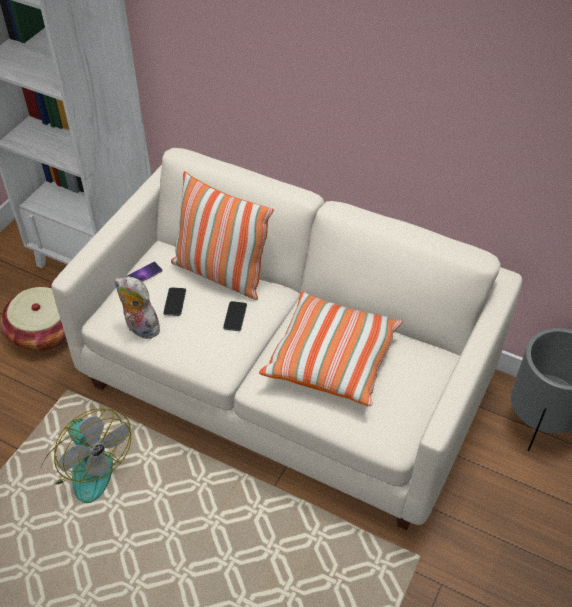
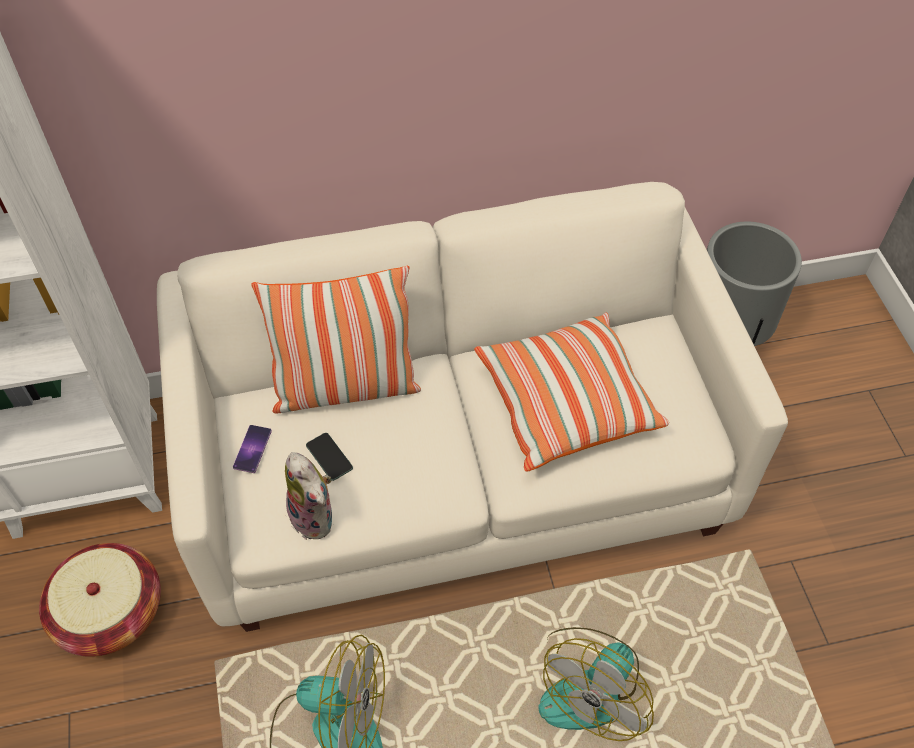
camera: 40 degrees left, 5 degrees up
plush toy [115,276,160,339] -> plush toy turned 120 degrees counterclockwise [285,452,332,540]
phone [223,301,247,331] -> none
none -> fan [538,627,654,741]

